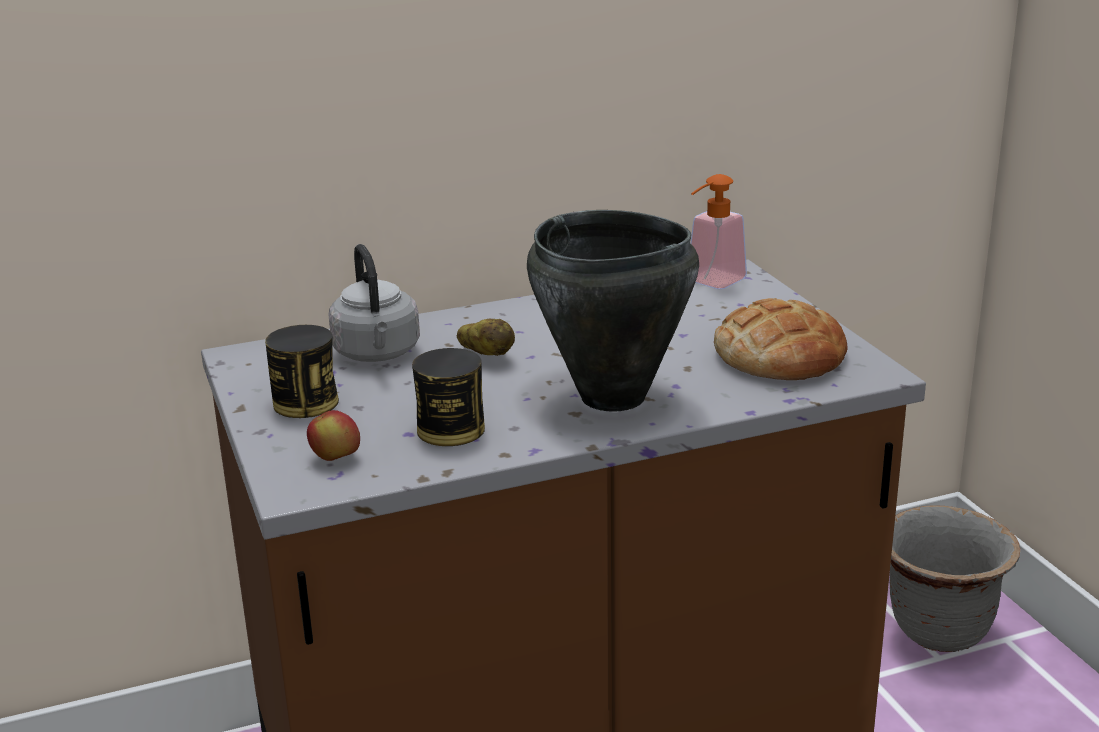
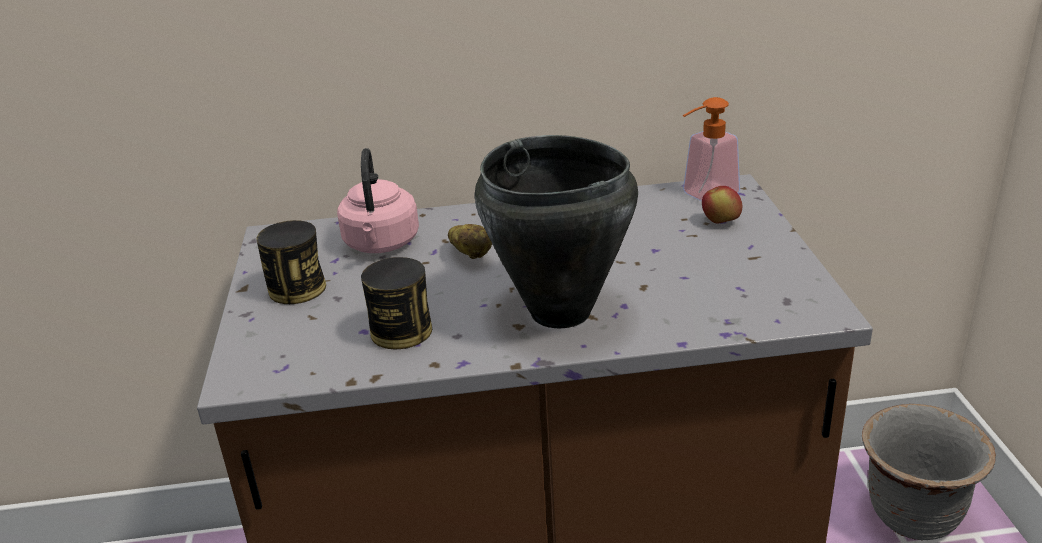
camera: 15 degrees right, 5 degrees up
apple [307,410,360,461] -> apple moved to [702,186,742,224]
grey kettle [328,244,420,362] -> pink kettle [337,148,419,253]
bread [714,298,848,380] -> none

